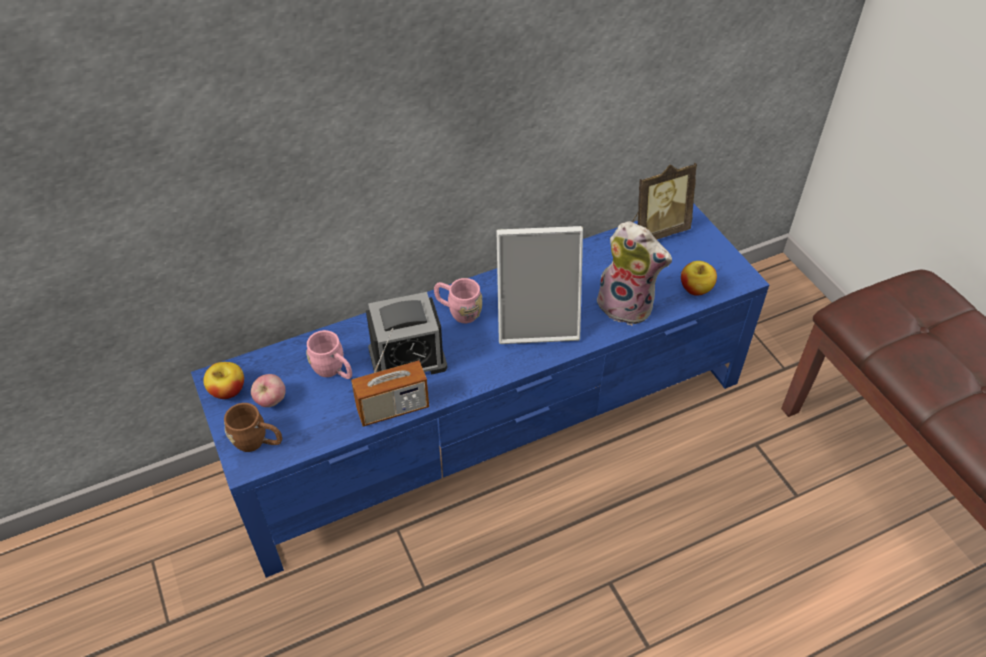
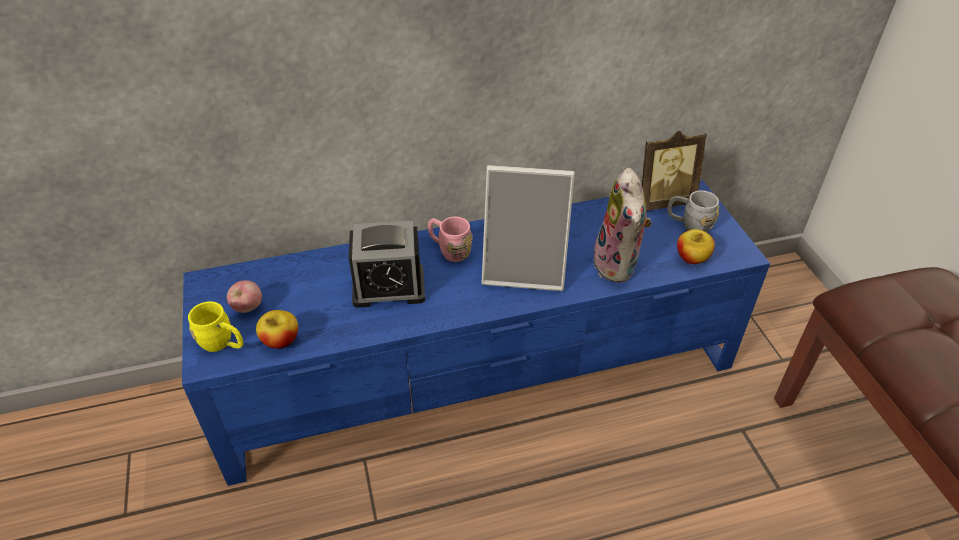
camera: 10 degrees right, 5 degrees down
apple [203,362,244,399] -> apple moved to [256,310,298,349]
brown mug [224,403,282,452] -> yellow mug [188,301,243,352]
pink mug [306,330,352,379] -> none
radio [351,328,429,427] -> none
plush toy [590,221,672,326] -> plush toy turned 45 degrees clockwise [592,168,652,283]
none -> grey mug [667,190,719,232]

